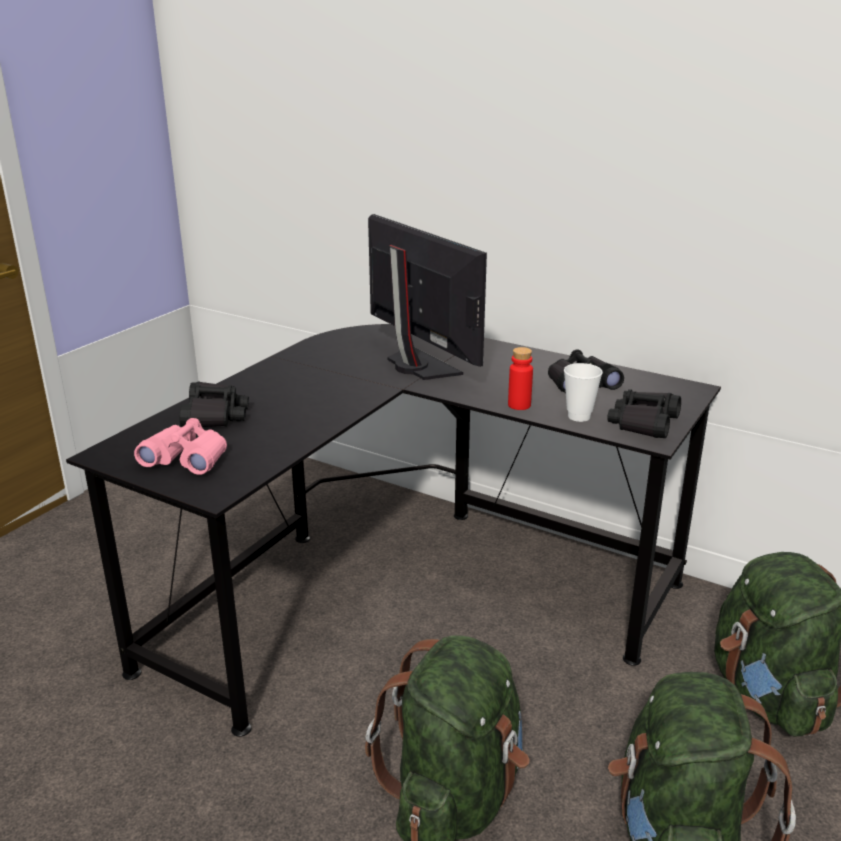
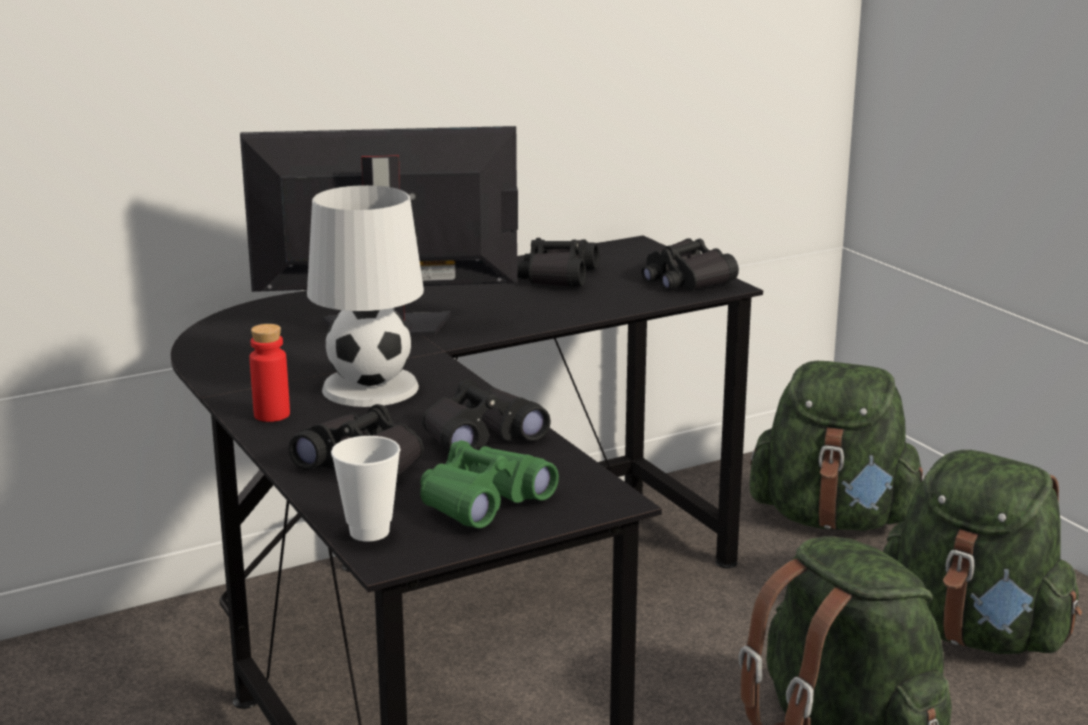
camera: 60 degrees left, 5 degrees down
pink binoculars [134,418,227,475] -> green binoculars [420,440,559,528]
red bottle [508,347,533,410] -> red bottle moved to [249,324,290,422]
cup [564,363,603,422] -> cup moved to [331,436,400,542]
none -> white table lamp [307,185,424,407]
none -> black binoculars [422,379,551,452]

